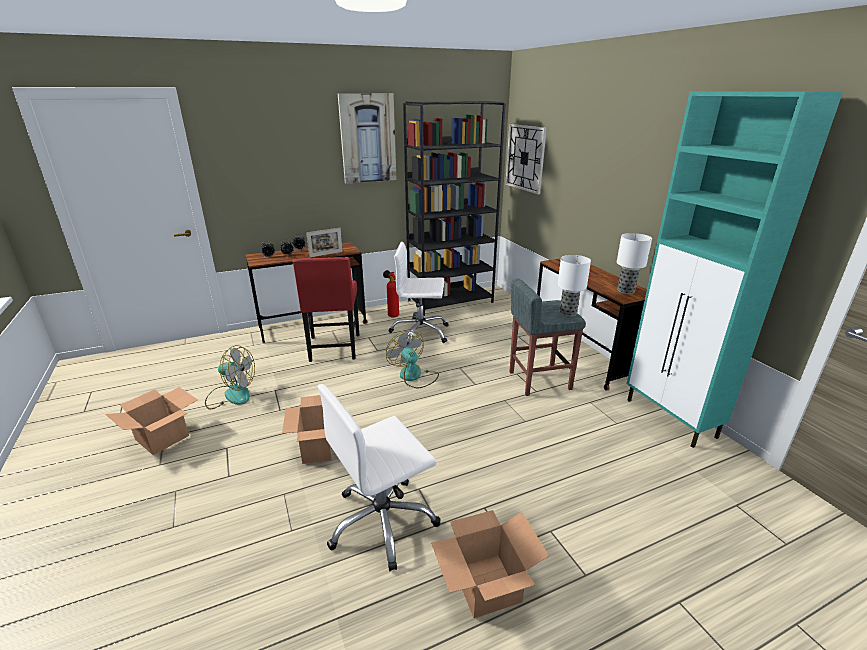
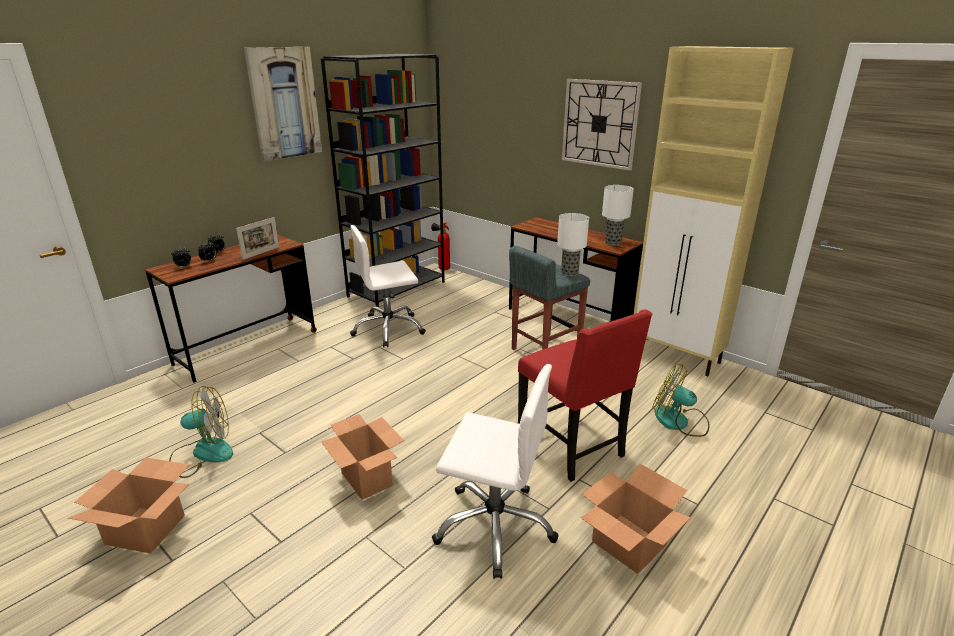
camera: 25 degrees left, 0 degrees up
red chair [292,257,359,362] -> red chair moved to [518,309,652,482]
white office chair [318,384,440,571] -> white office chair turned 105 degrees counterclockwise [432,364,559,579]
fire extinguisher [383,270,399,318] -> fire extinguisher moved to [431,223,450,270]
fan [386,331,439,388] -> fan moved to [652,364,710,437]
wall clock [505,124,547,194] -> wall clock moved to [562,79,642,171]
turquoise cabinet [627,92,843,448] -> beige cabinet [634,46,794,376]

